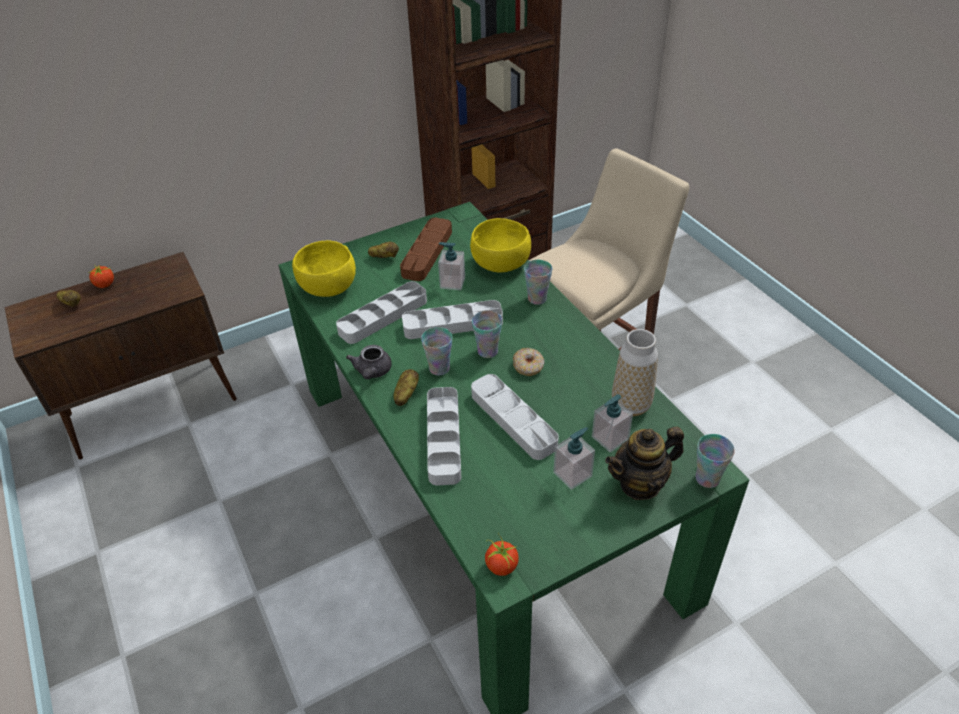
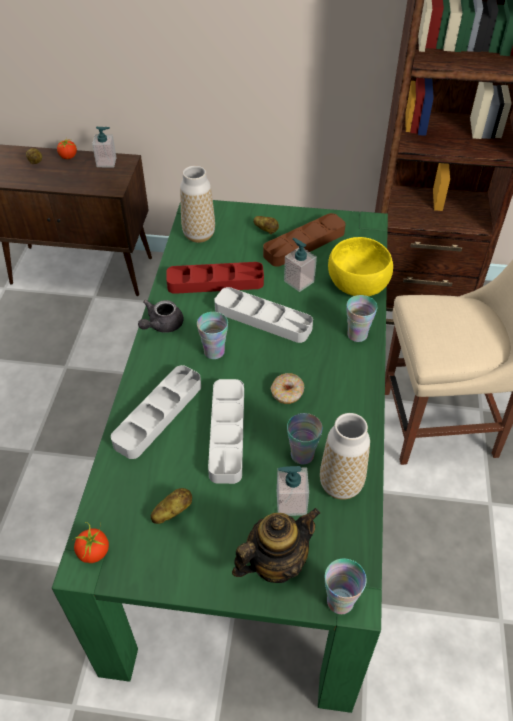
camera: 35 degrees right, 5 degrees up
yellow bowl [292,240,356,297] -> vase [180,166,215,243]
grey tray [336,281,427,344] -> red tray [166,262,264,294]
potato [393,369,419,406] -> potato moved to [151,488,192,524]
cup [472,311,502,358] -> cup moved to [287,413,323,464]
soap dispenser [554,427,595,490] -> soap dispenser moved to [92,127,117,167]
teapot [605,427,684,500] -> teapot turned 135 degrees clockwise [232,508,320,583]

